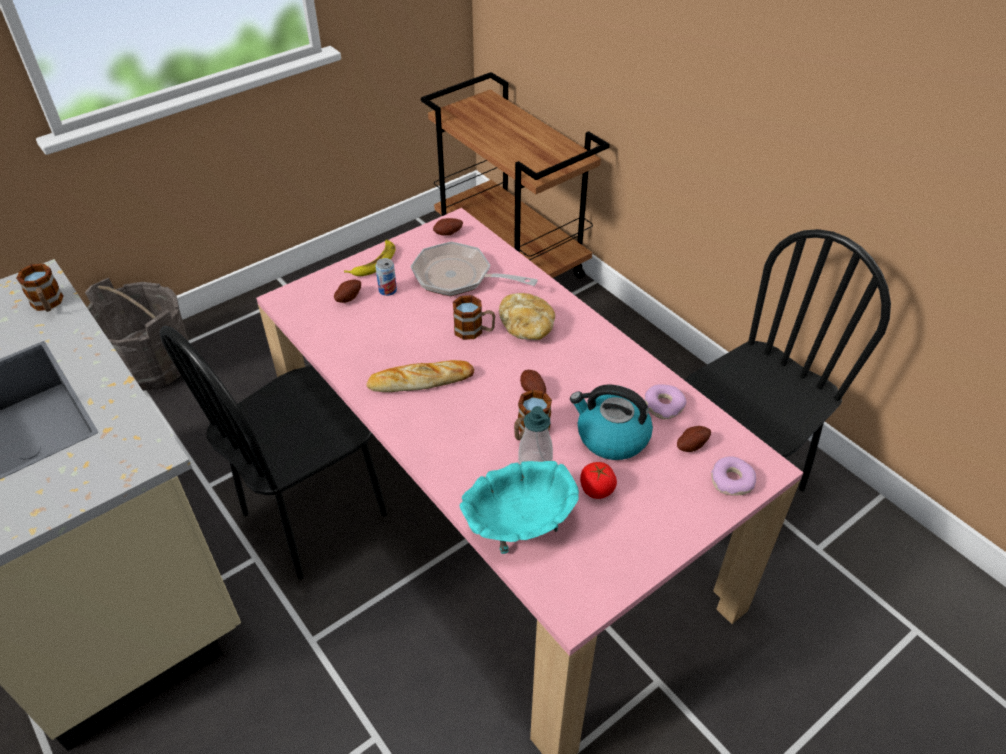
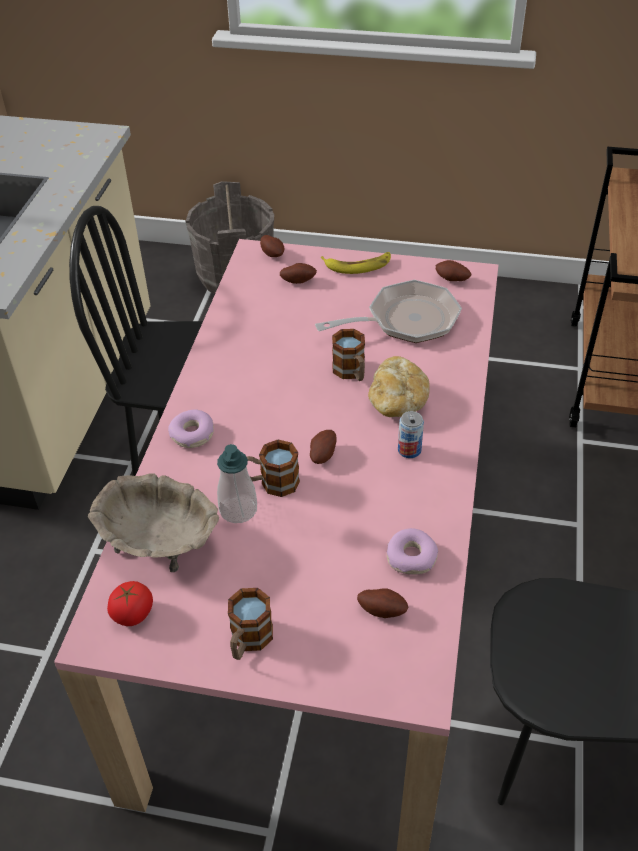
camera: 50 degrees right, 0 degrees up
mug [16,264,63,312] -> mug moved to [228,588,273,660]
bread [366,360,474,392] -> none
can [375,258,397,296] -> can moved to [398,411,424,458]
frying pan [410,242,538,296] -> frying pan turned 90 degrees clockwise [315,280,462,343]
turquoise bowl [460,461,579,554] -> beige bowl [88,473,219,572]
kettle [570,384,653,460] -> none
tomato [580,462,617,499] -> tomato moved to [107,581,153,626]
donut [711,456,756,496] -> donut moved to [168,410,214,448]
none -> potato [260,235,284,257]

